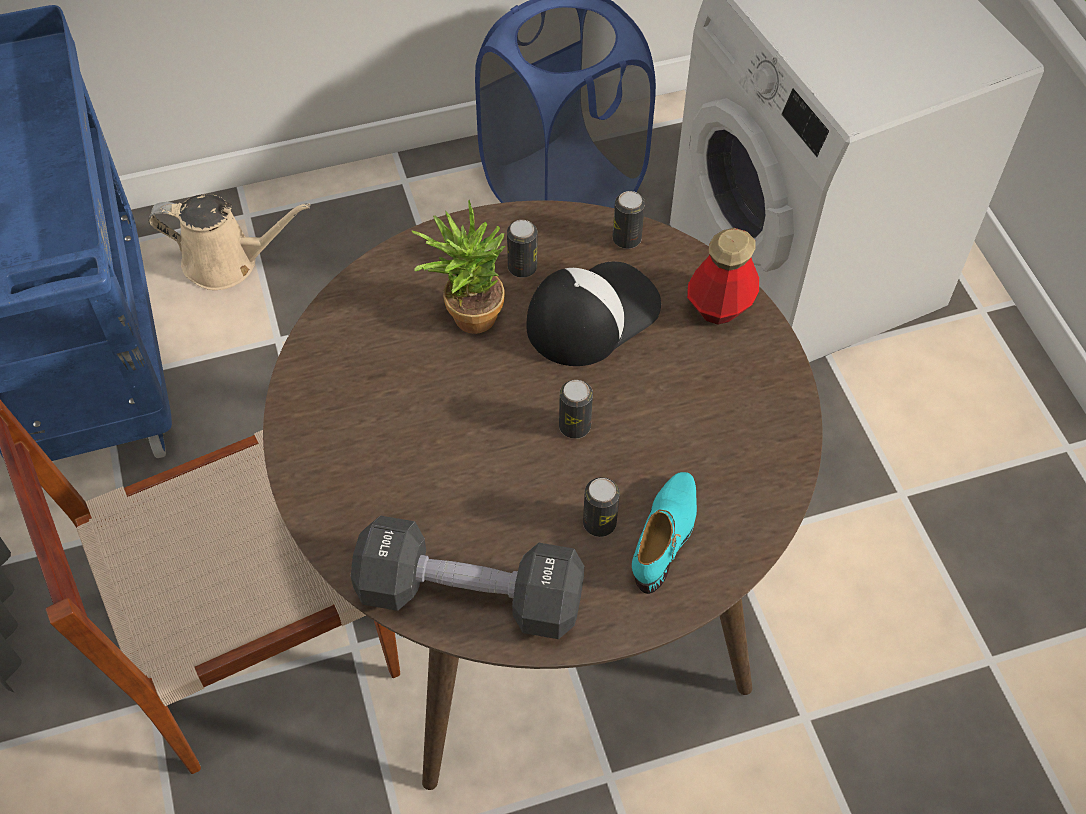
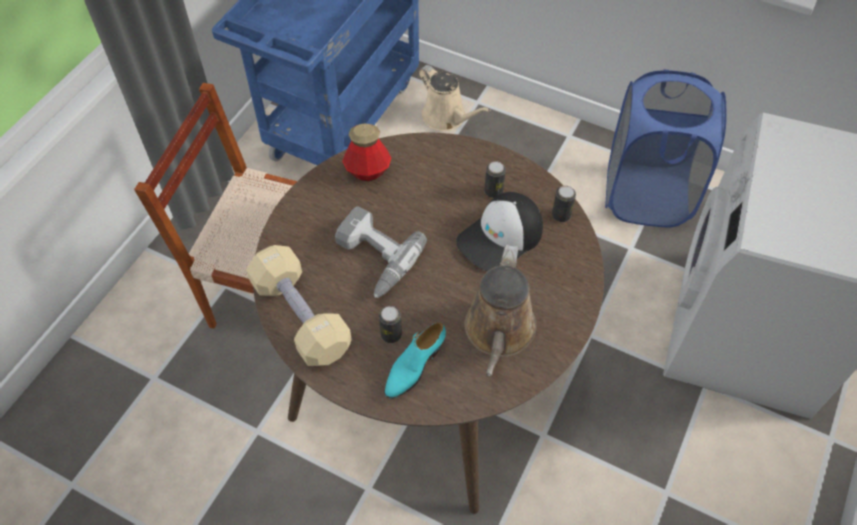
camera: 45 degrees right, 0 degrees up
black dumbbell [351,516,584,639] -> beige dumbbell [246,245,352,366]
potted plant [411,200,506,334] -> none
cap [526,262,661,366] -> cap turned 135 degrees clockwise [456,192,543,271]
can [559,380,593,439] -> none
turquoise shoe [632,472,697,594] -> turquoise shoe turned 150 degrees clockwise [384,322,446,399]
bottle [687,228,759,325] -> bottle moved to [342,123,391,181]
none -> power drill [335,206,427,298]
none -> brown watering can [464,245,537,377]

